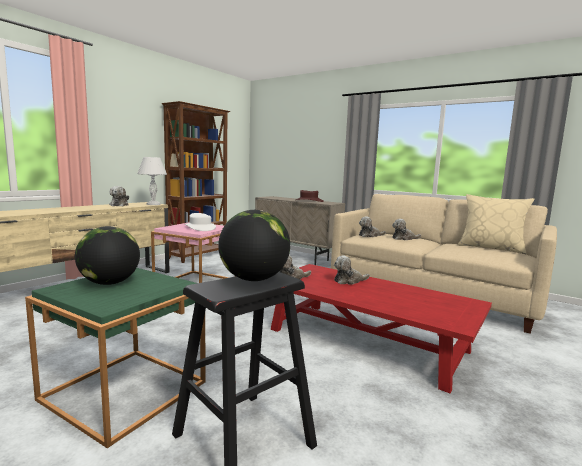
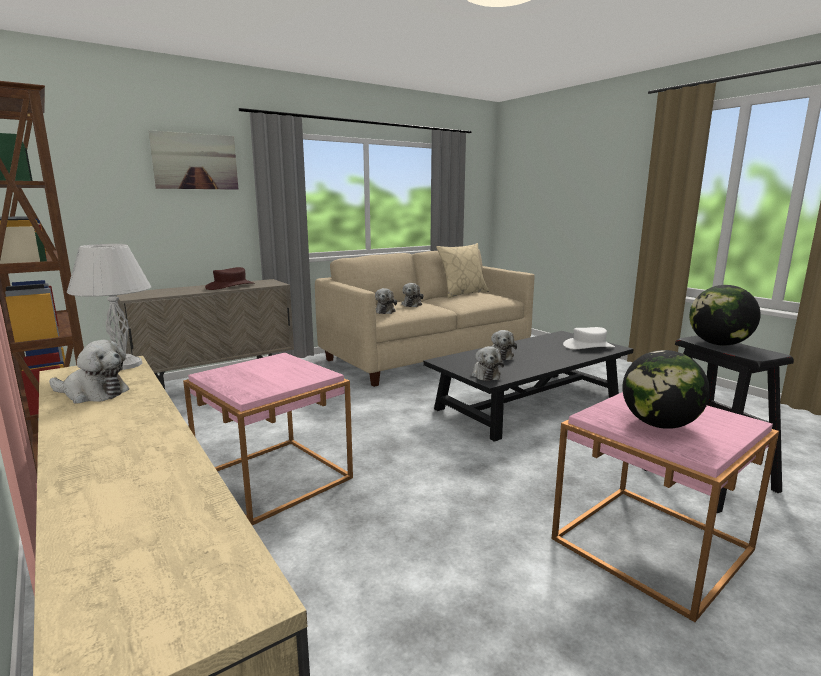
camera: 70 degrees left, 5 degrees up
green side table [25,268,206,448] -> pink side table [551,392,779,622]
white hat [185,213,216,231] -> white hat moved to [563,327,615,349]
red coffee table [271,264,492,393] -> black coffee table [423,331,634,442]
none -> picture [149,130,238,190]

